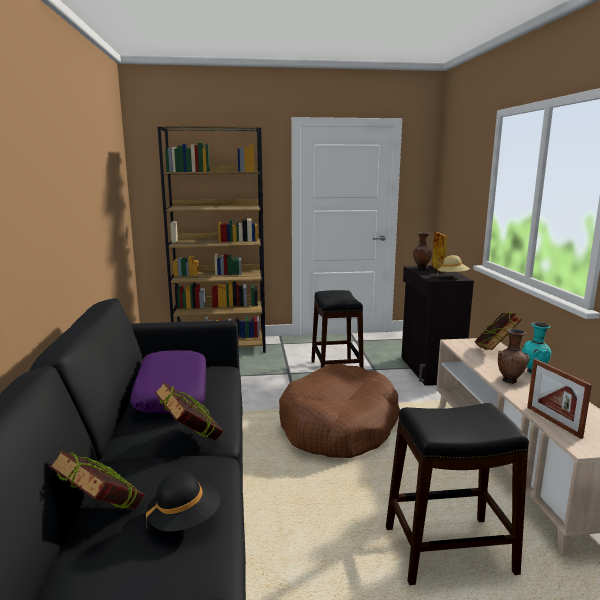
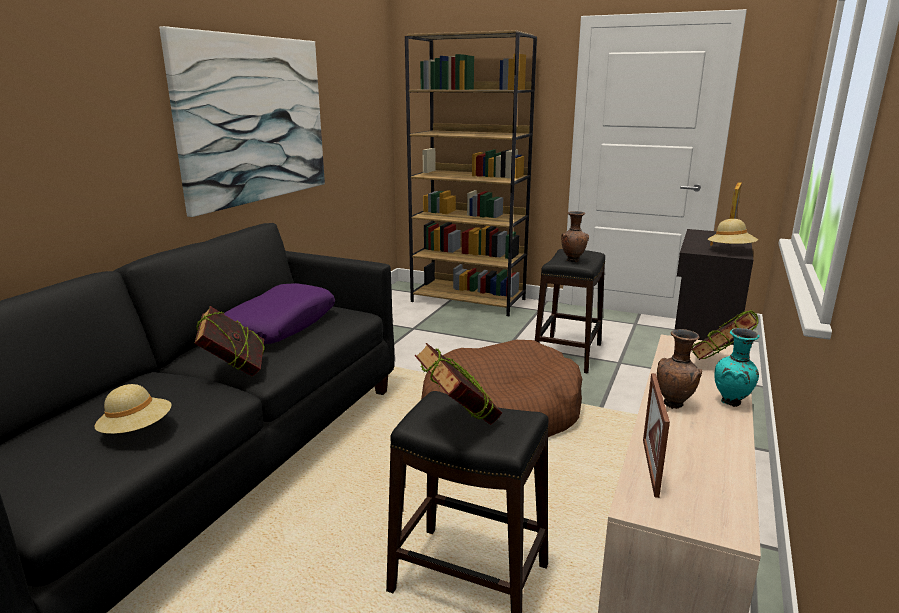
camera: 30 degrees right, 5 degrees up
book [49,451,145,509] -> book moved to [414,343,502,425]
black hat [146,472,220,532] -> beige hat [94,384,172,434]
brown vase [413,232,432,269] -> brown vase moved to [561,211,589,262]
none -> picture [159,26,325,217]

